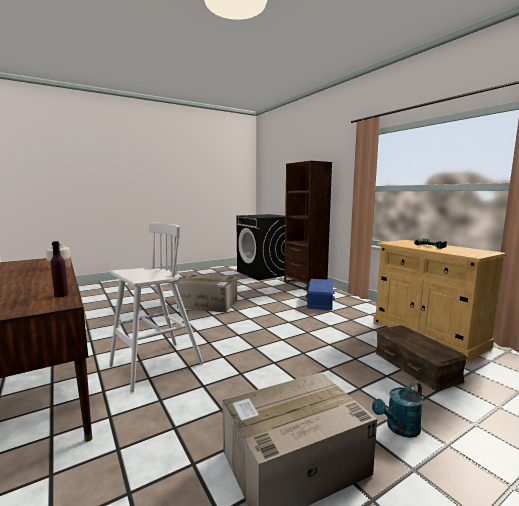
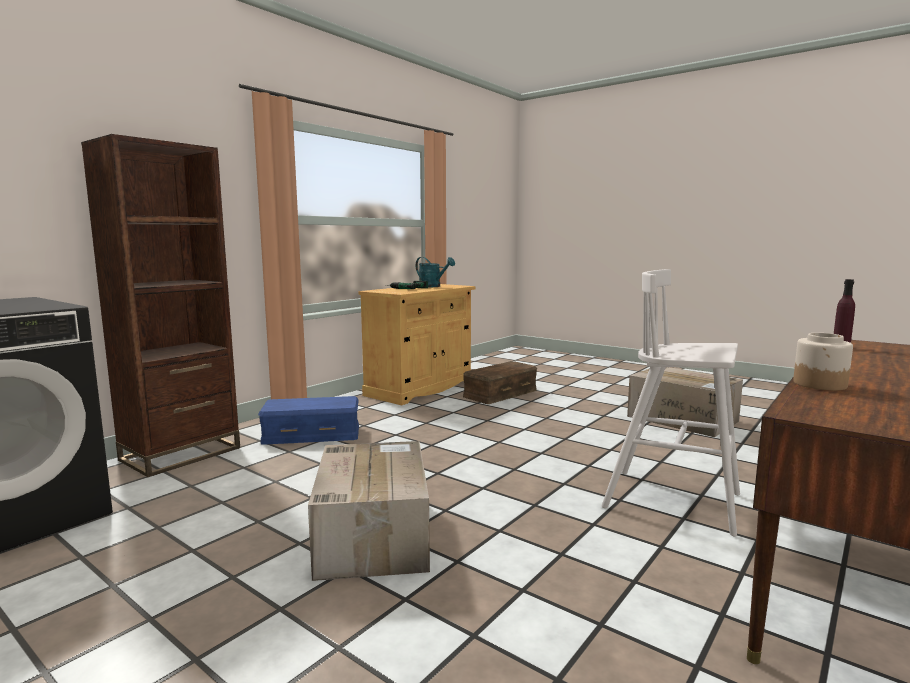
camera: 110 degrees left, 0 degrees up
turquoise watering can [372,381,423,438] -> turquoise watering can moved to [416,257,455,287]

